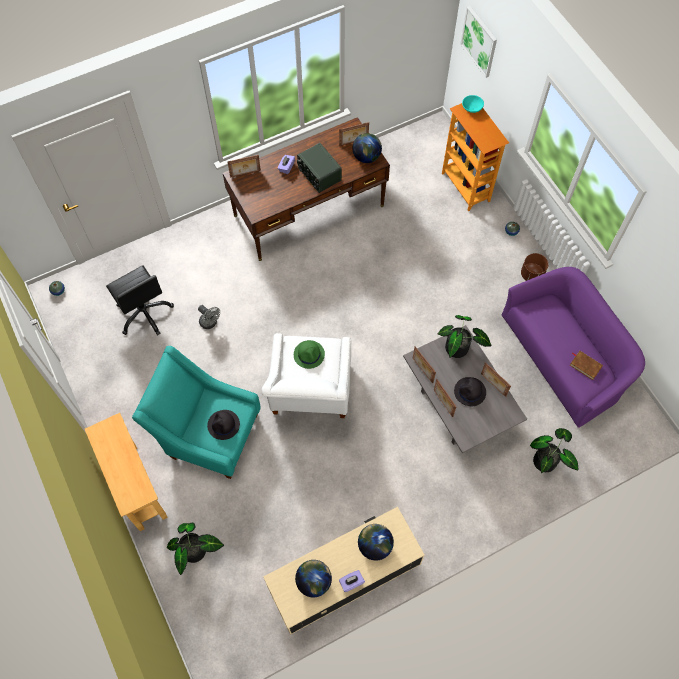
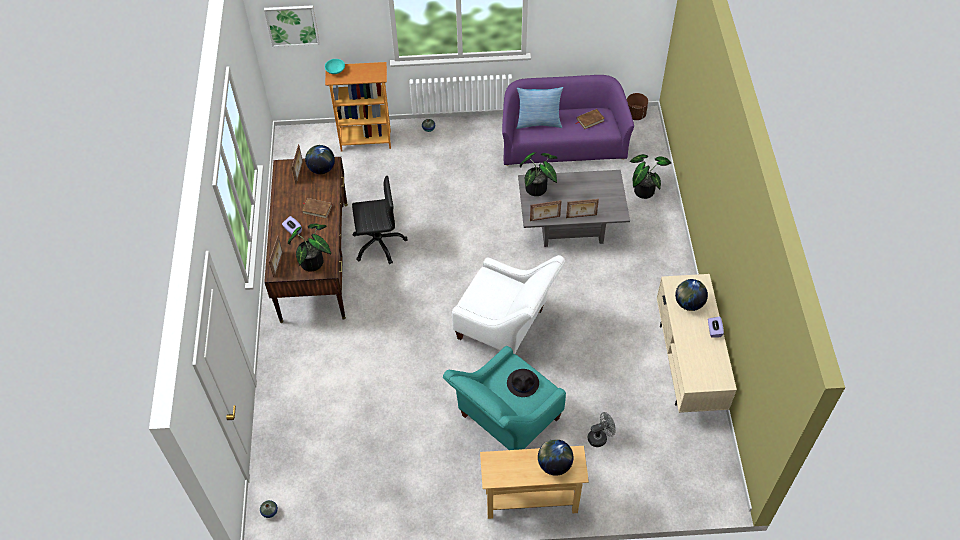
camera: 65 degrees left, 10 degrees down
black office chair [106,265,174,336] -> black office chair moved to [352,176,408,264]
potted plant [167,522,224,575] -> potted plant moved to [288,224,331,272]
grey fan [198,305,220,329] -> grey fan moved to [588,412,616,447]
green hat [294,340,325,369] -> none
globe [295,560,332,597] -> globe moved to [538,439,574,476]
radio [297,143,342,193] -> brown book [302,198,332,219]
black hat [454,377,486,406] -> none
picture frame [481,362,511,397] -> none
brown planter [521,253,548,281] -> brown planter moved to [627,93,648,120]
none -> pillow [516,87,563,129]

